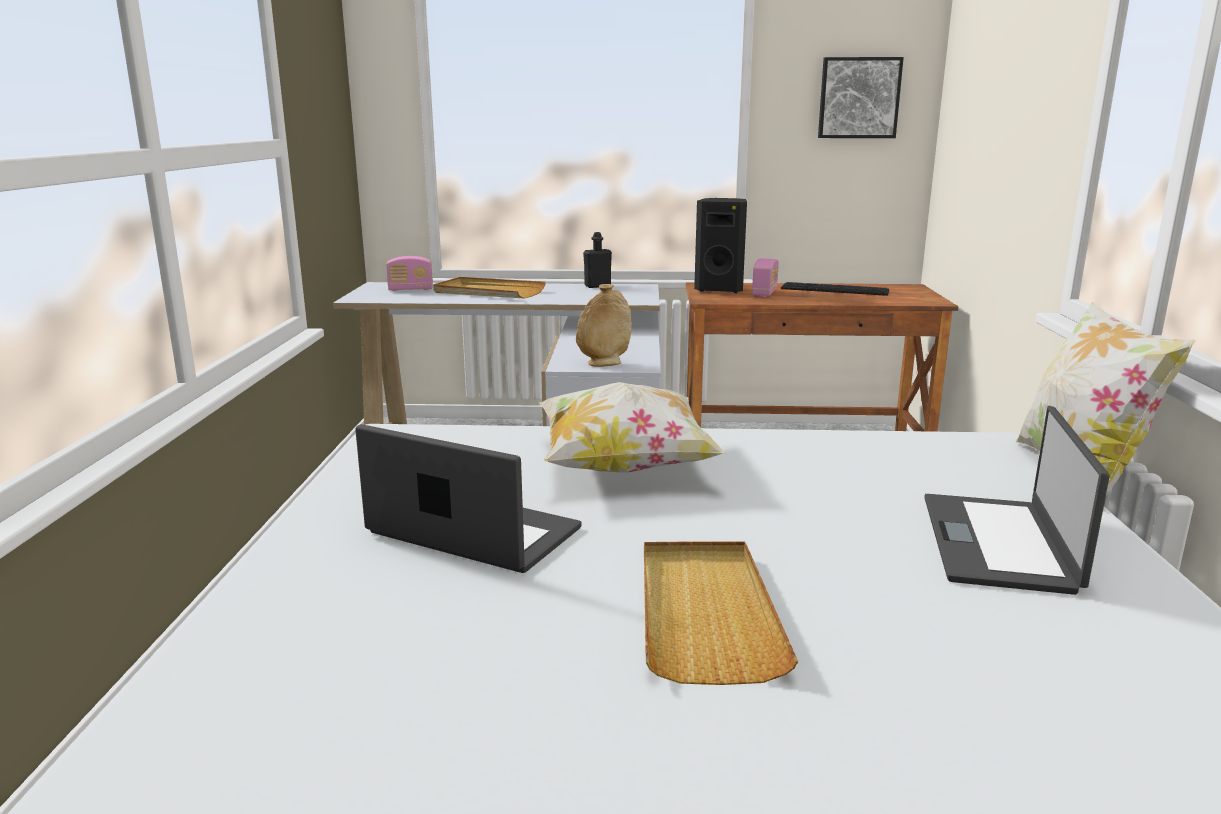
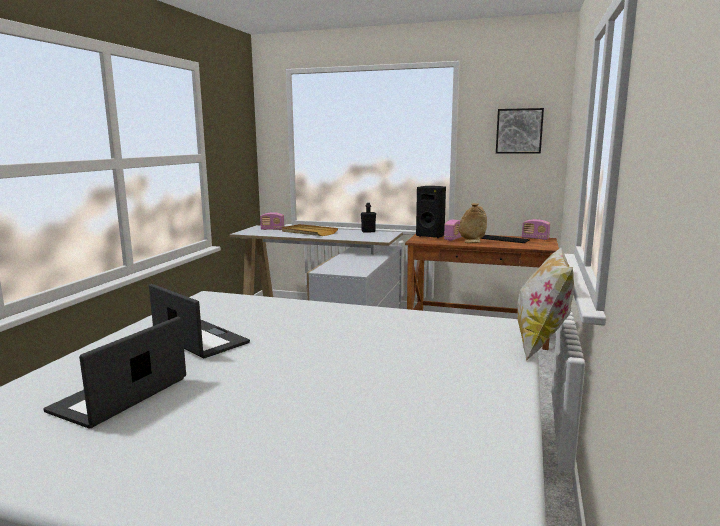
camera: 15 degrees right, 5 degrees down
pillow [538,382,727,473] -> none
beige vase [576,284,632,367] -> beige vase moved to [459,203,487,243]
beige tray [644,541,798,685] -> none
laptop [925,406,1110,595] -> laptop moved to [43,317,186,429]
none -> radio [522,219,550,240]

